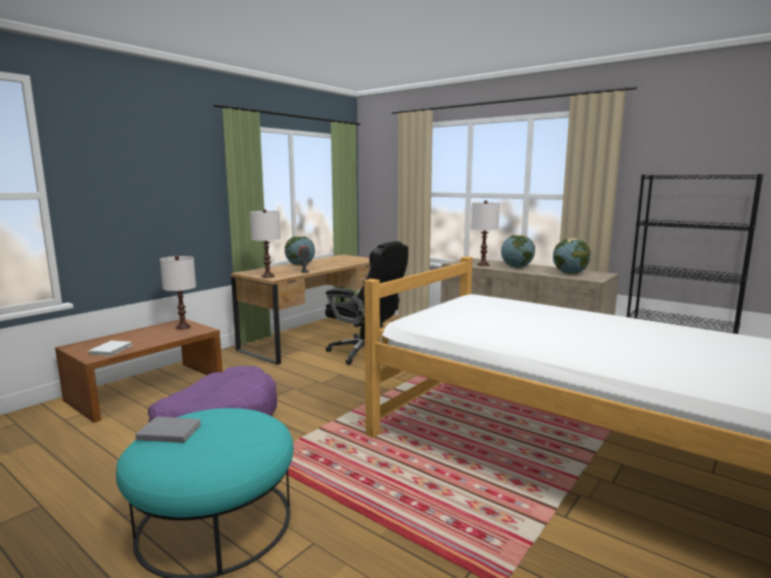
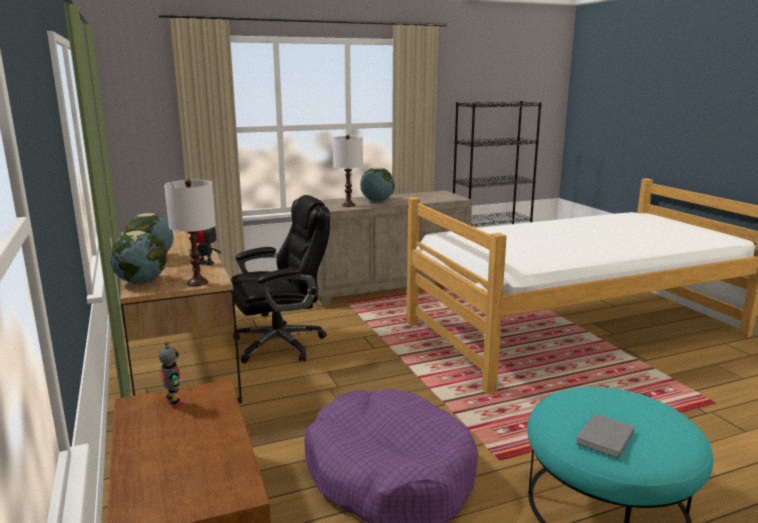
camera: 60 degrees left, 5 degrees up
white book [88,341,132,356] -> none
white table lamp [160,255,196,330] -> toy robot [159,342,184,409]
globe [553,238,591,274] -> globe moved to [110,231,167,284]

